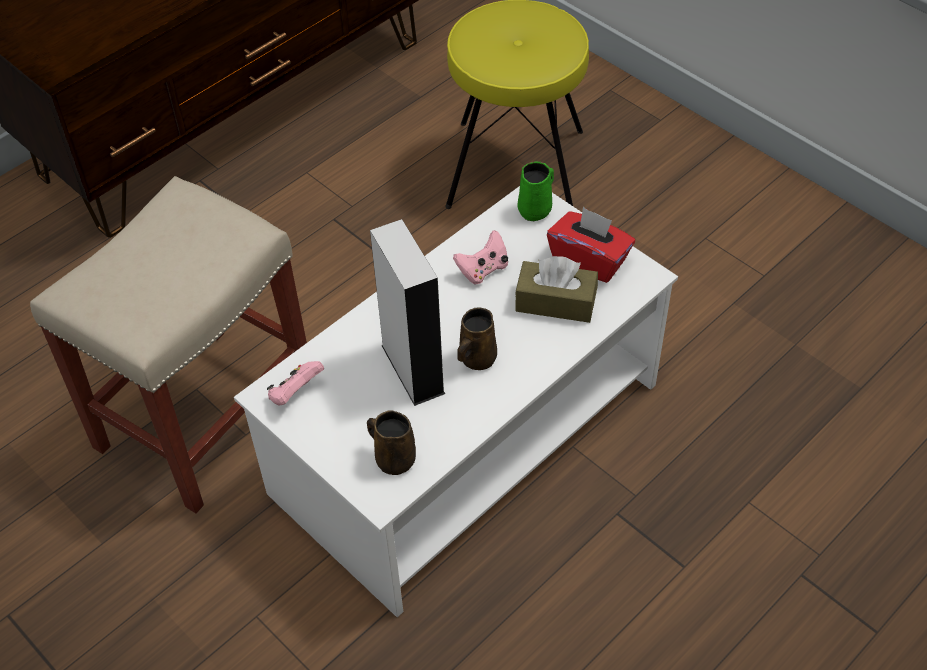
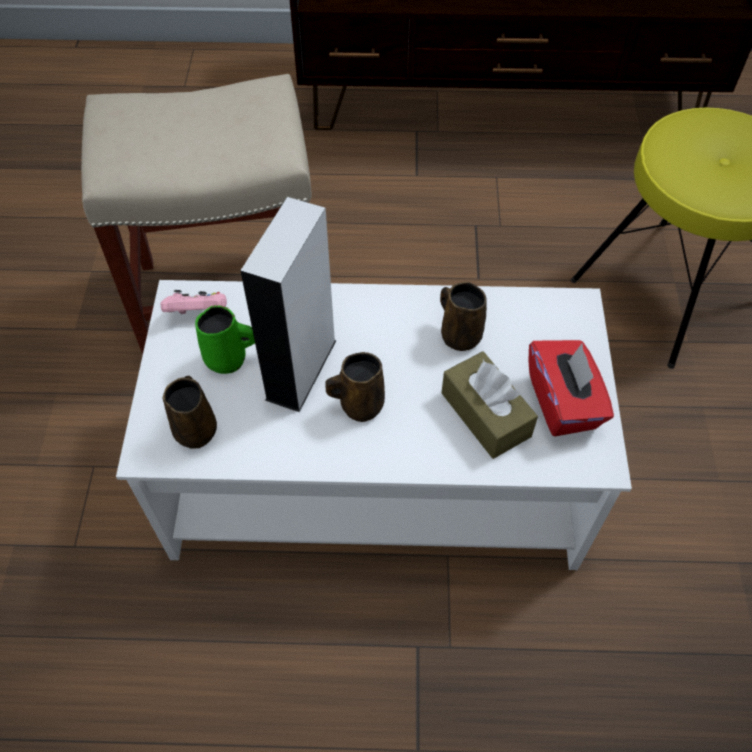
camera: 45 degrees right, 5 degrees up
pink game controller [453,230,508,284] -> brown mug [440,282,487,351]
green mug [518,162,554,221] -> green mug moved to [195,305,255,374]

